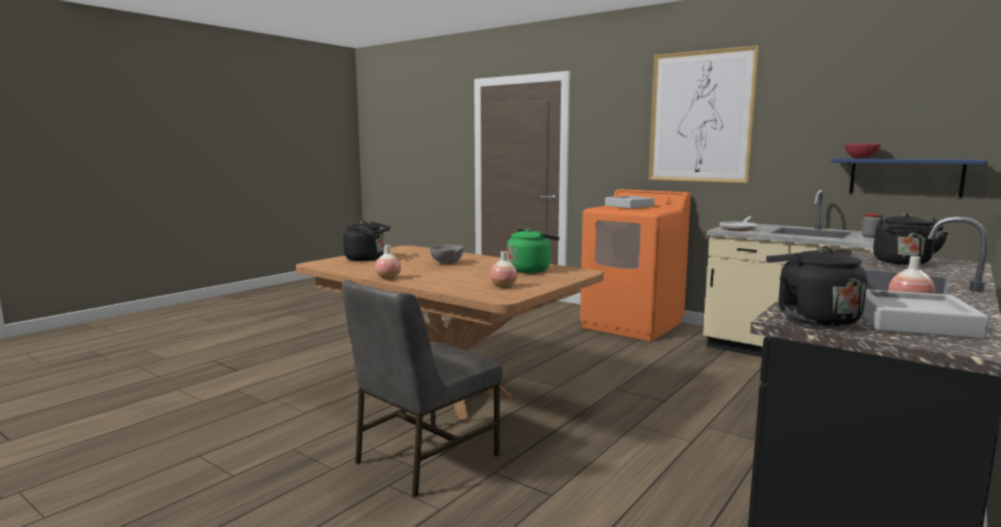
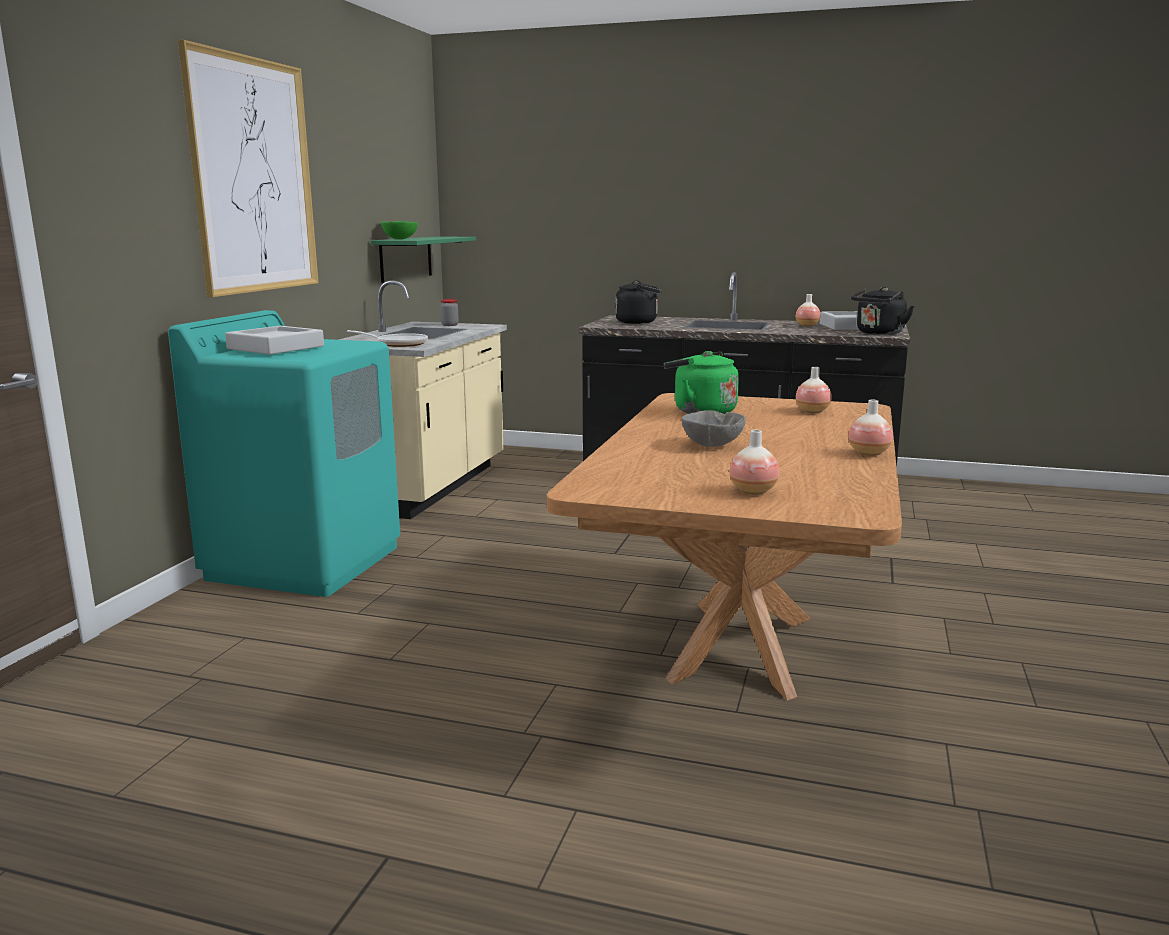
camera: 110 degrees left, 5 degrees up
grey chair [342,280,503,497] -> none
black kettle [343,221,390,261] -> vase [730,430,779,495]
orange washing machine [580,189,691,341] -> turquoise washing machine [168,310,400,597]
blue shelf [831,158,987,198] -> green shelf [371,237,476,283]
red bowl [844,143,881,158] -> green bowl [381,221,418,239]

